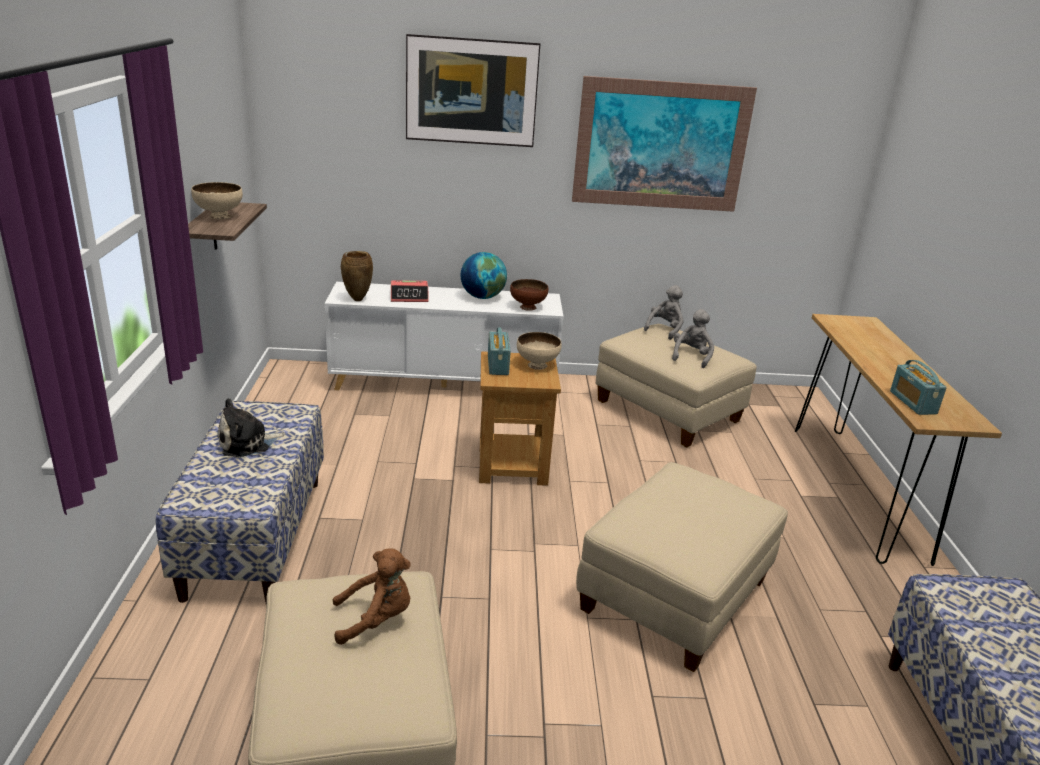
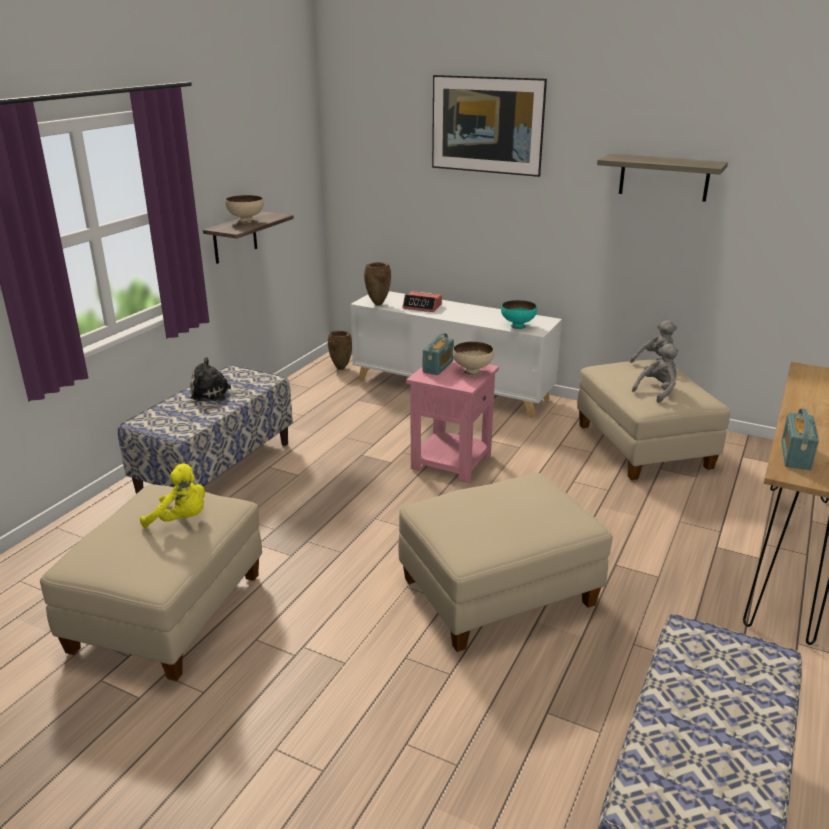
camera: 30 degrees right, 0 degrees up
brown plush toy [333,549,410,645] -> yellow plush toy [140,464,205,528]
globe [461,252,507,299] -> none
brown side table [479,351,561,486] -> pink side table [406,358,499,483]
brown bowl [510,279,548,311] -> turquoise bowl [501,300,537,329]
picture [572,76,757,212] -> shelf [597,154,728,202]
none -> brown vase [328,330,352,370]

